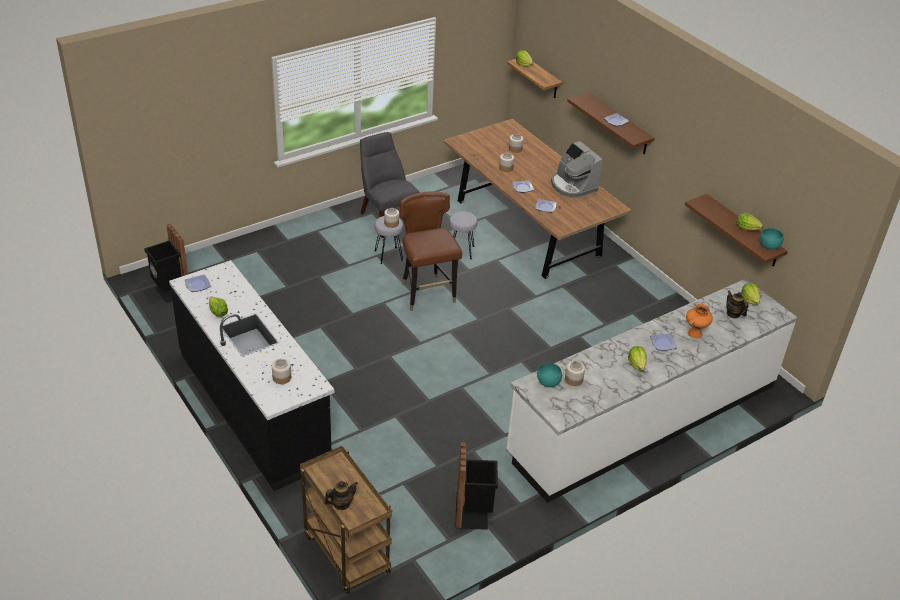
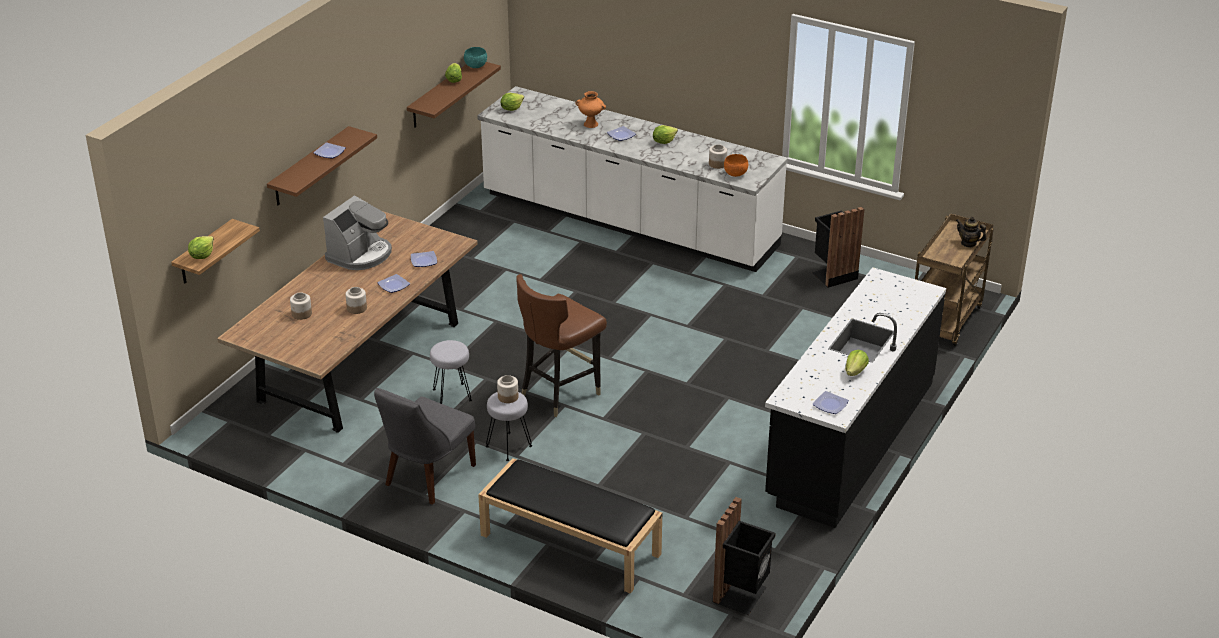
camera: 115 degrees left, 5 degrees down
jar [272,359,291,384] -> none
turquoise bowl [537,363,562,387] -> orange bowl [724,154,748,177]
teapot [726,290,749,318] -> none
none -> black bench [478,458,663,594]

